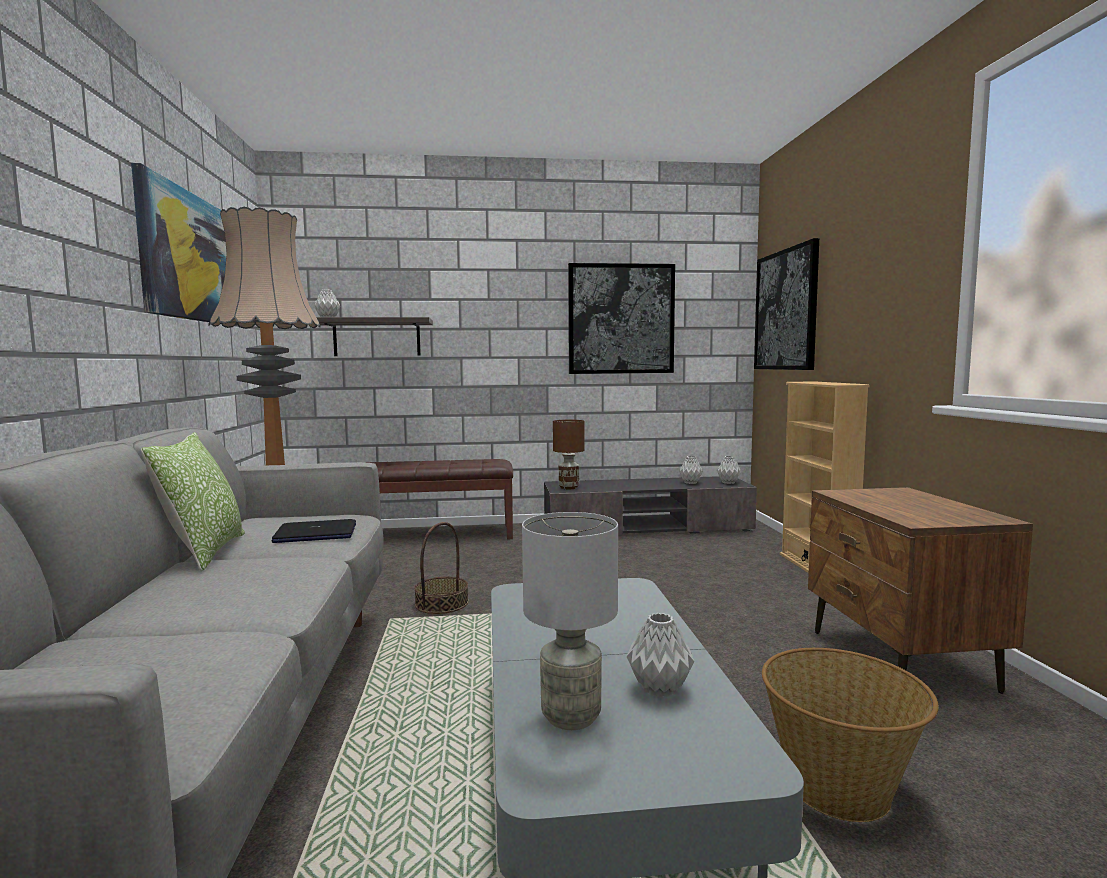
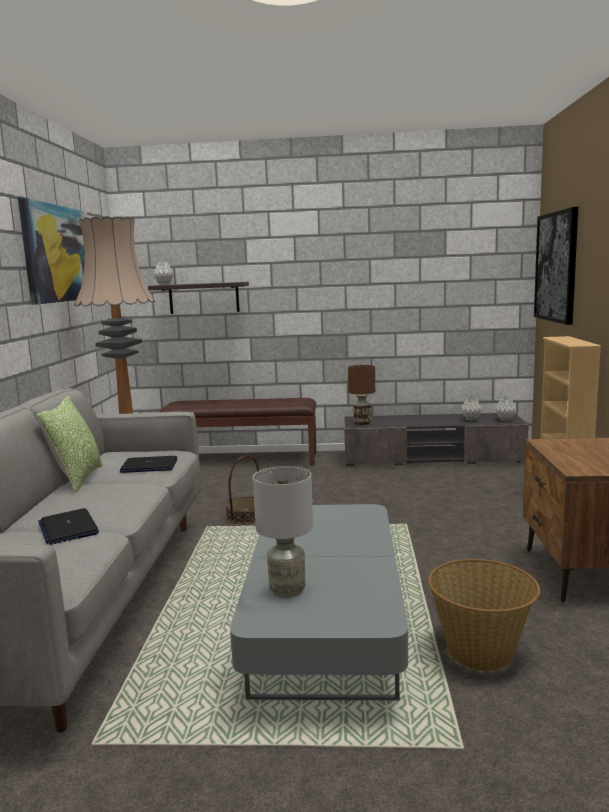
camera: 10 degrees right, 5 degrees up
picture [568,263,675,374] -> none
grey vase [627,613,694,698] -> none
none -> laptop [38,508,99,545]

